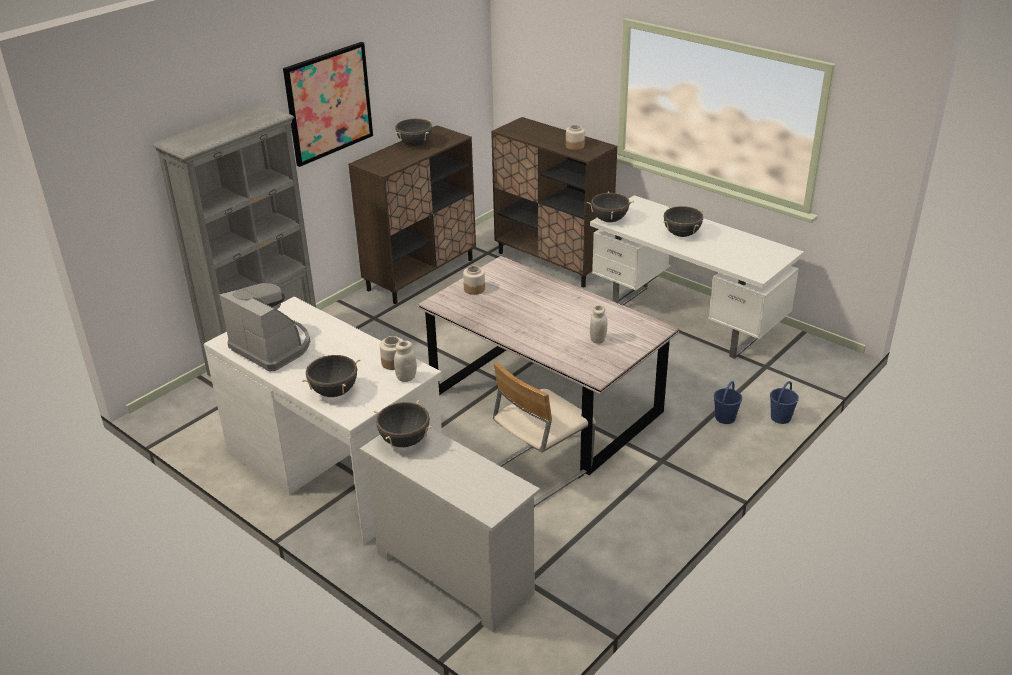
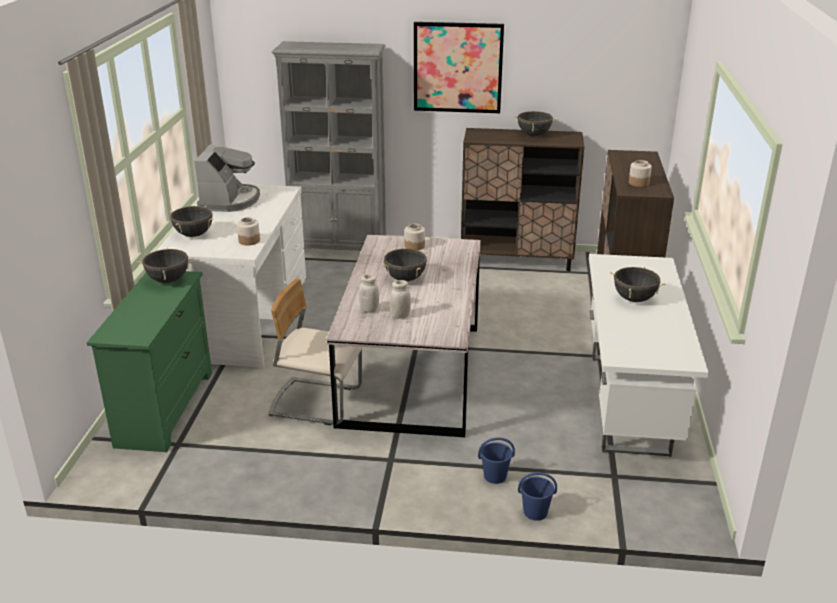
camera: 55 degrees right, 5 degrees down
white dresser [360,426,540,632] -> green dresser [87,271,212,452]
white jar [394,341,417,382] -> white jar moved to [359,274,379,313]
black cooking pot [587,191,634,222] -> black cooking pot moved to [382,249,427,281]

